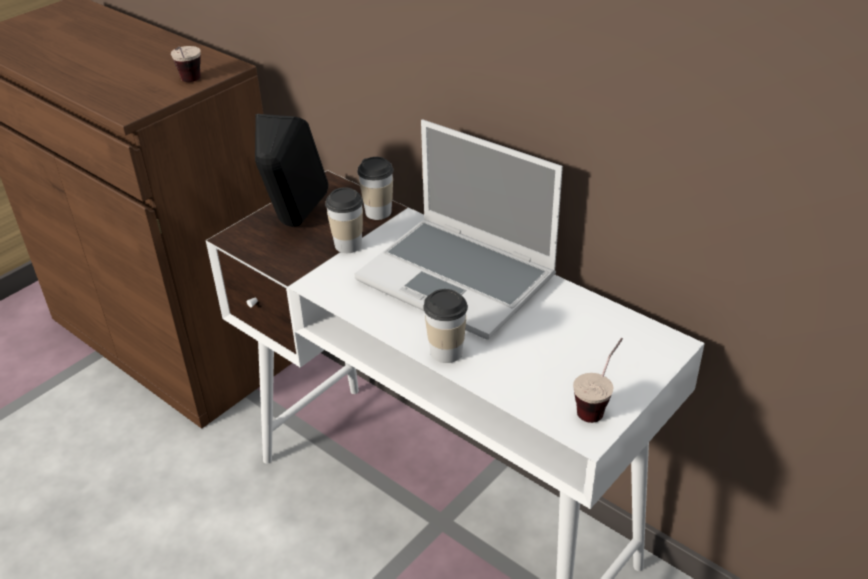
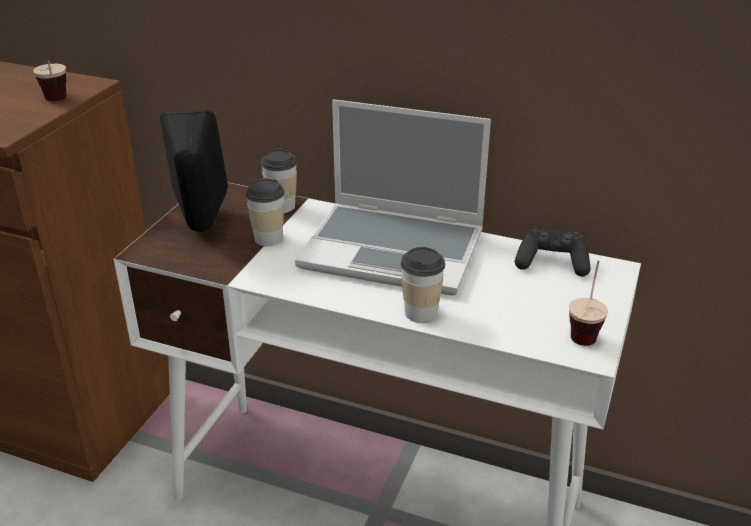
camera: 20 degrees left, 5 degrees down
none -> black game controller [515,228,590,277]

